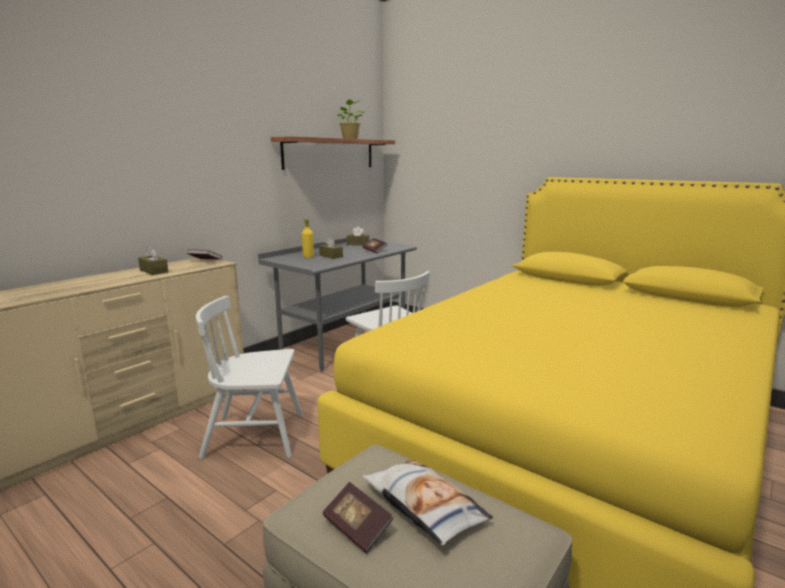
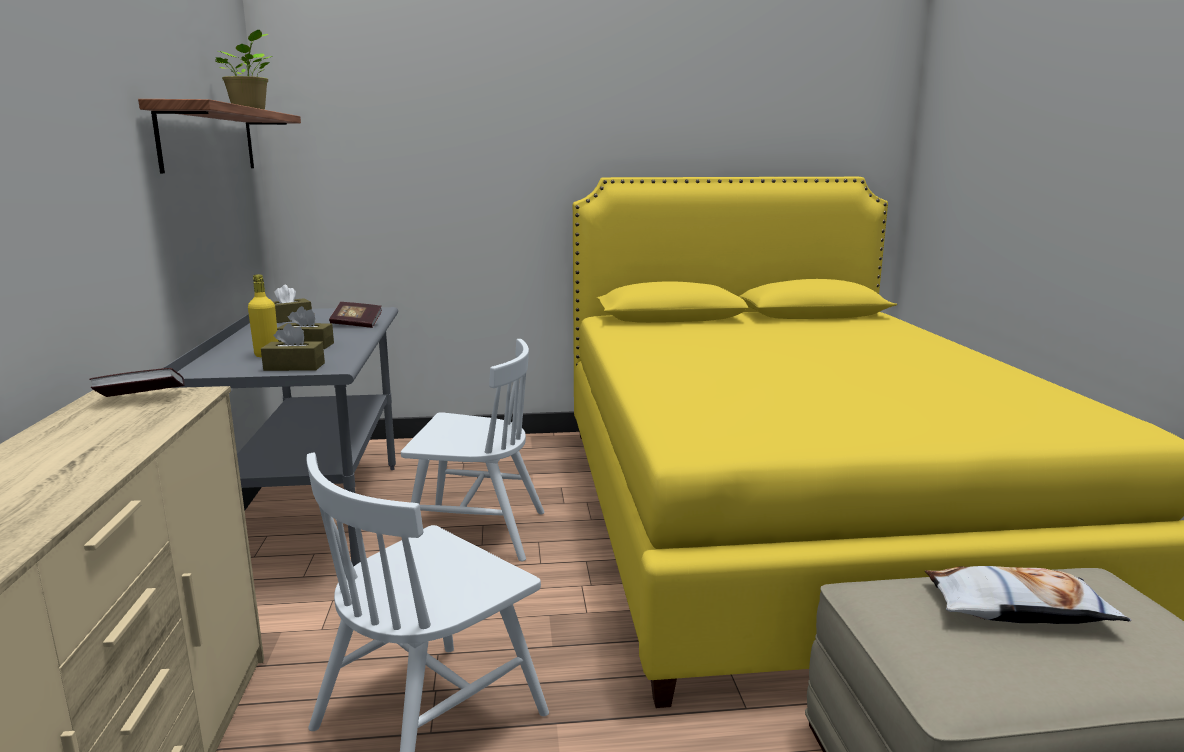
camera: 45 degrees left, 0 degrees up
brown tissue box [138,246,168,275] -> brown tissue box moved to [261,323,325,371]
book [322,482,394,554] -> none

